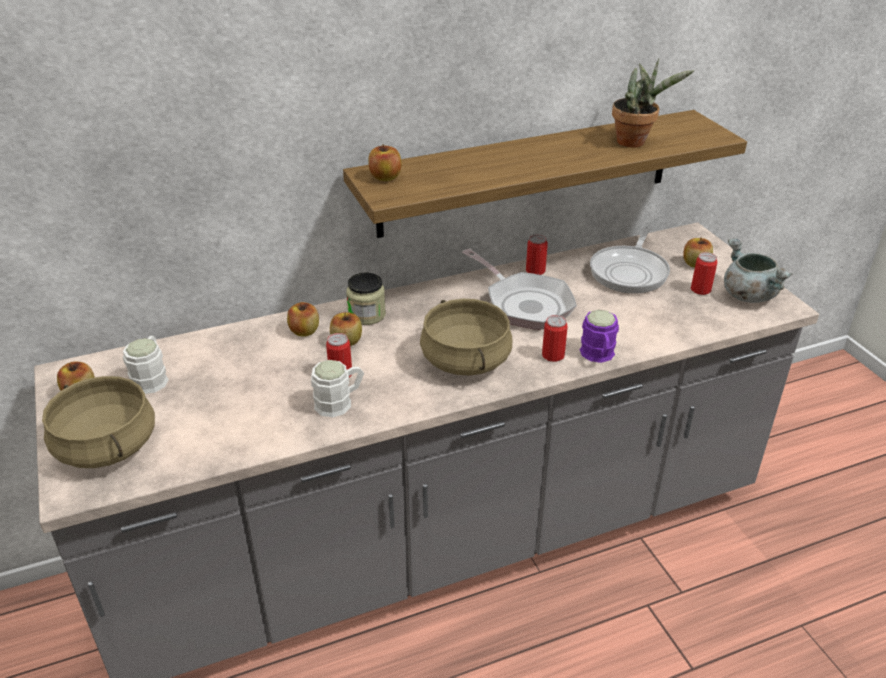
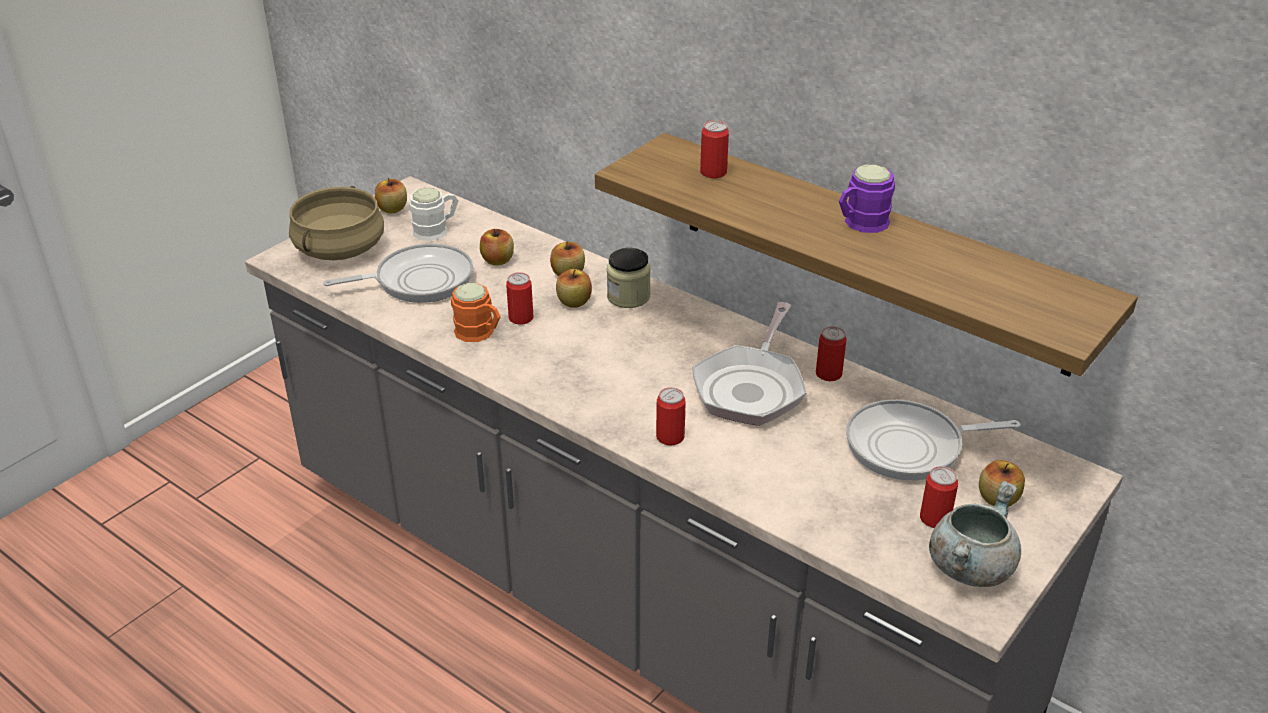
camera: 60 degrees right, 0 degrees up
white mug [311,360,364,417] -> orange mug [451,283,501,342]
apple [368,145,402,181] -> apple moved to [480,229,514,266]
beige cooking pot [420,299,512,376] -> none
purple mug [579,310,619,363] -> purple mug moved to [839,164,895,233]
potted plant [612,58,694,148] -> none
none -> frying pan [323,244,473,303]
none -> can [700,120,729,178]

